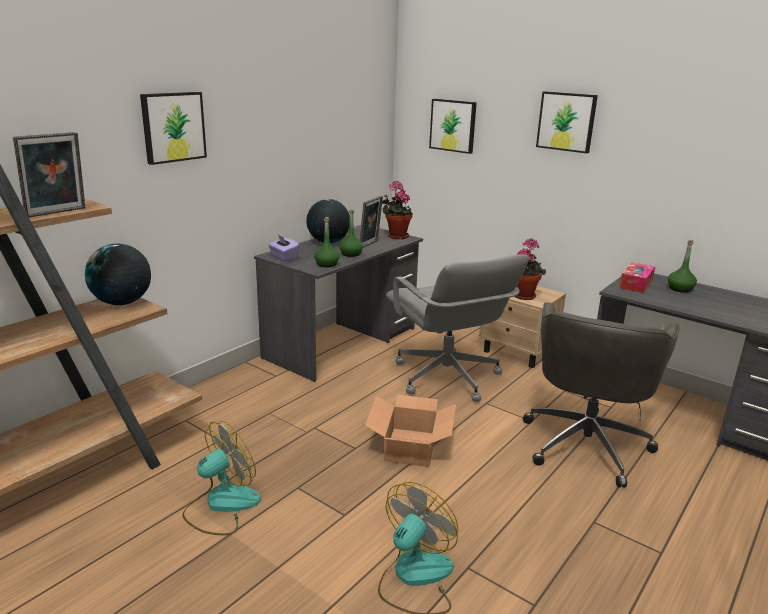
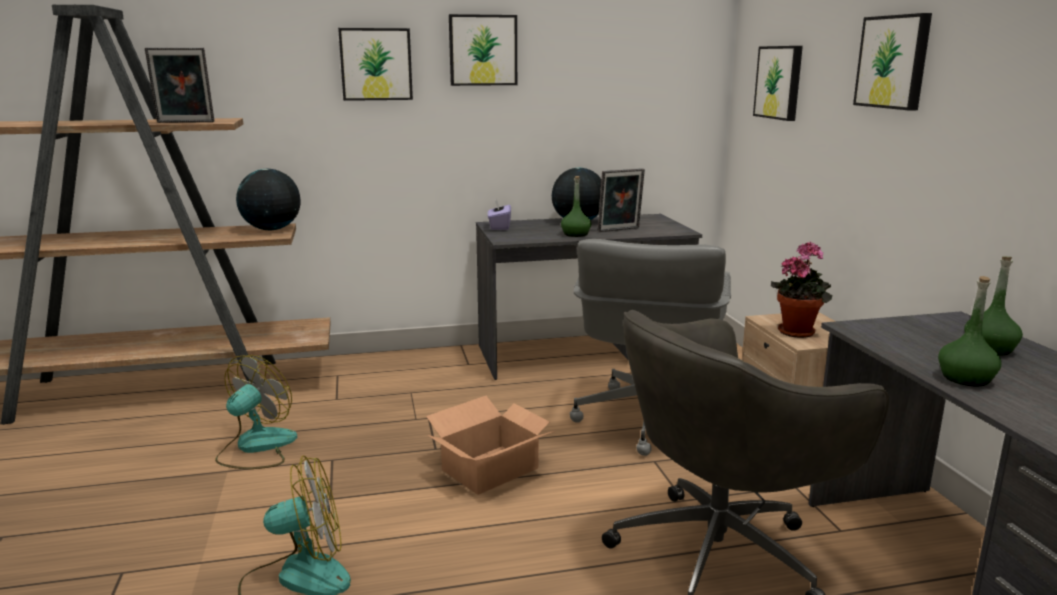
camera: 40 degrees right, 5 degrees down
fan [182,421,261,535] -> fan turned 60 degrees counterclockwise [215,355,297,469]
green bottle [314,217,340,267] -> green bottle moved to [938,276,1002,386]
potted plant [382,181,413,239] -> none
tissue box [619,262,655,293] -> none
none -> picture [449,14,517,86]

